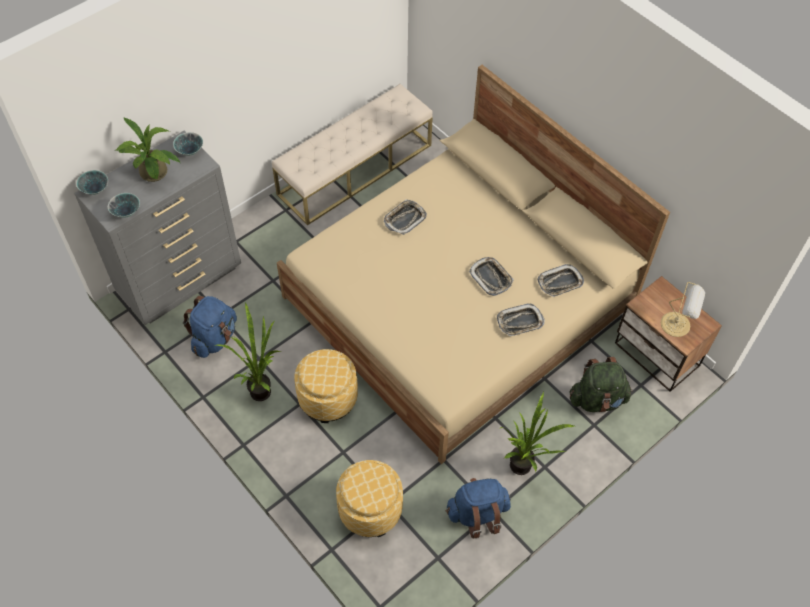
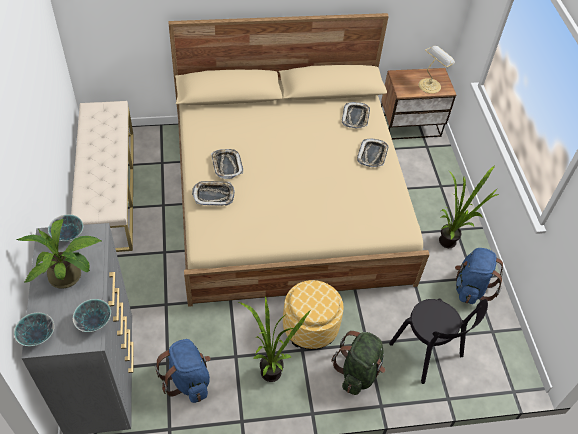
camera: 60 degrees left, 5 degrees down
ottoman [336,460,403,537] -> black chair [389,299,488,384]
tray [469,257,514,296] -> tray moved to [192,181,235,206]
green backpack [570,357,632,412] -> green backpack moved to [331,331,385,395]

